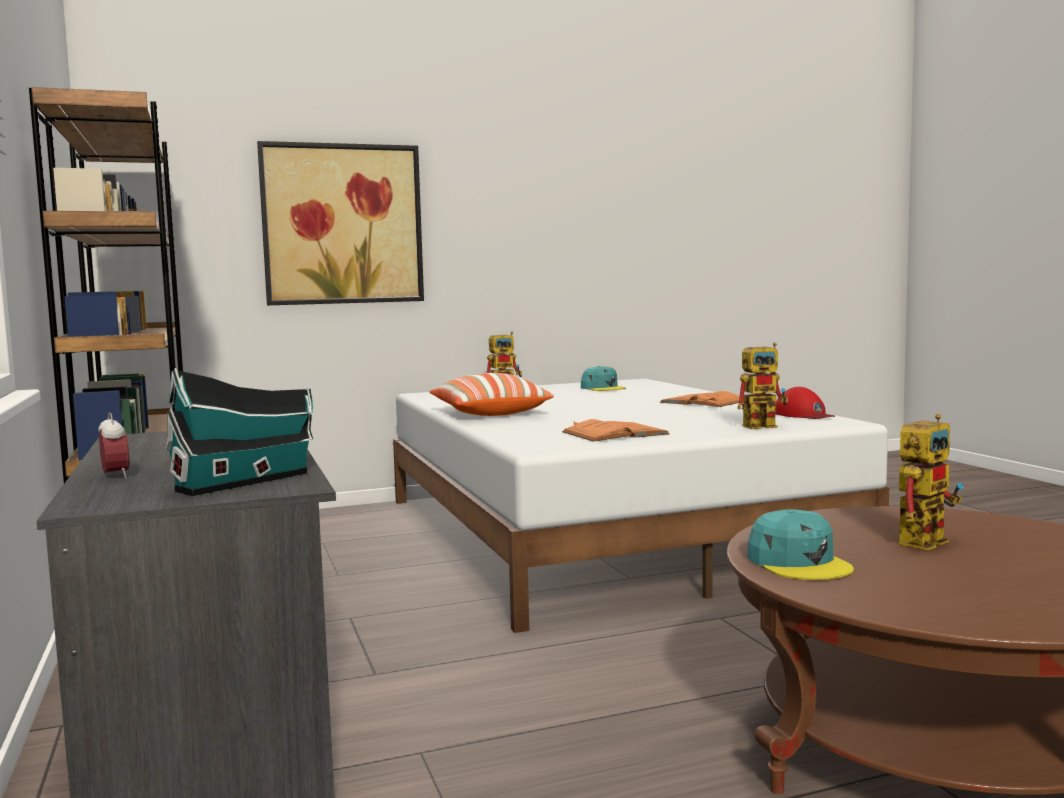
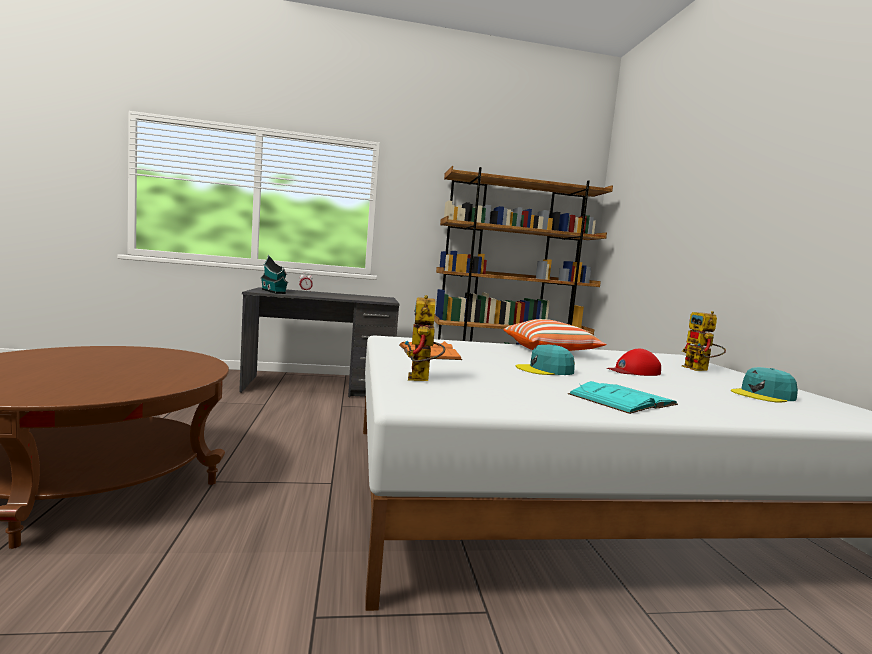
camera: 100 degrees right, 0 degrees up
picture [257,141,424,305] -> none
orange book [659,391,740,407] -> turquoise book [568,381,678,414]
turquoise cap [747,509,854,580] -> turquoise cap moved to [516,345,575,375]
red cap [775,387,835,419] -> red cap moved to [607,349,661,376]
toy robot [899,414,964,551] -> none

